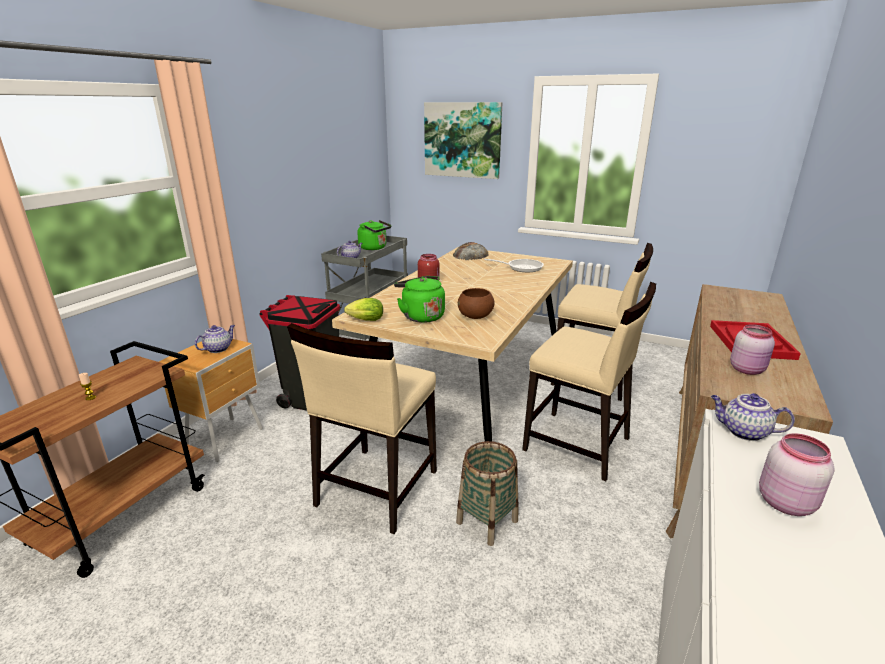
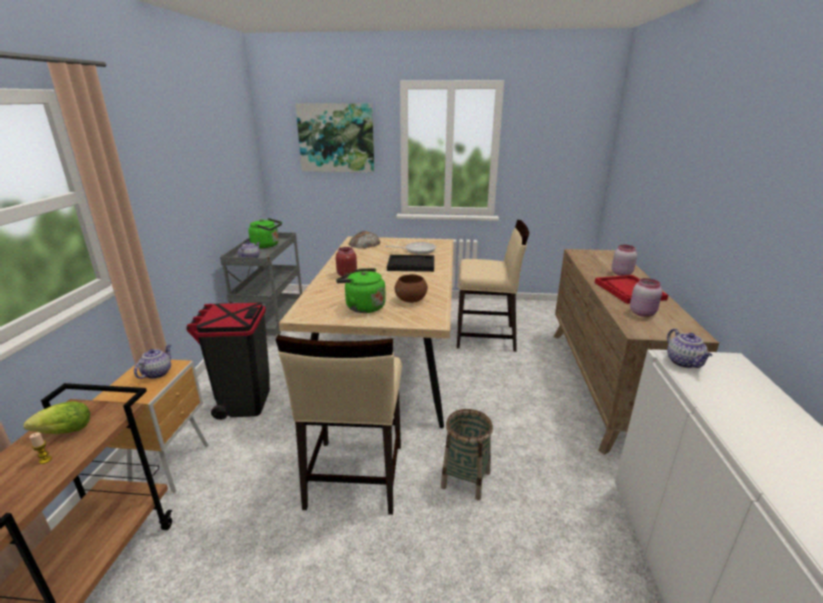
camera: 20 degrees left, 0 degrees up
lettuce [344,298,383,321] -> lettuce moved to [24,401,90,434]
beige chair [522,282,656,481] -> none
teapot [711,393,795,441] -> teapot turned 105 degrees counterclockwise [667,329,712,368]
pink jar [759,433,834,516] -> pink jar moved to [612,245,637,276]
none -> black tray [387,255,434,272]

